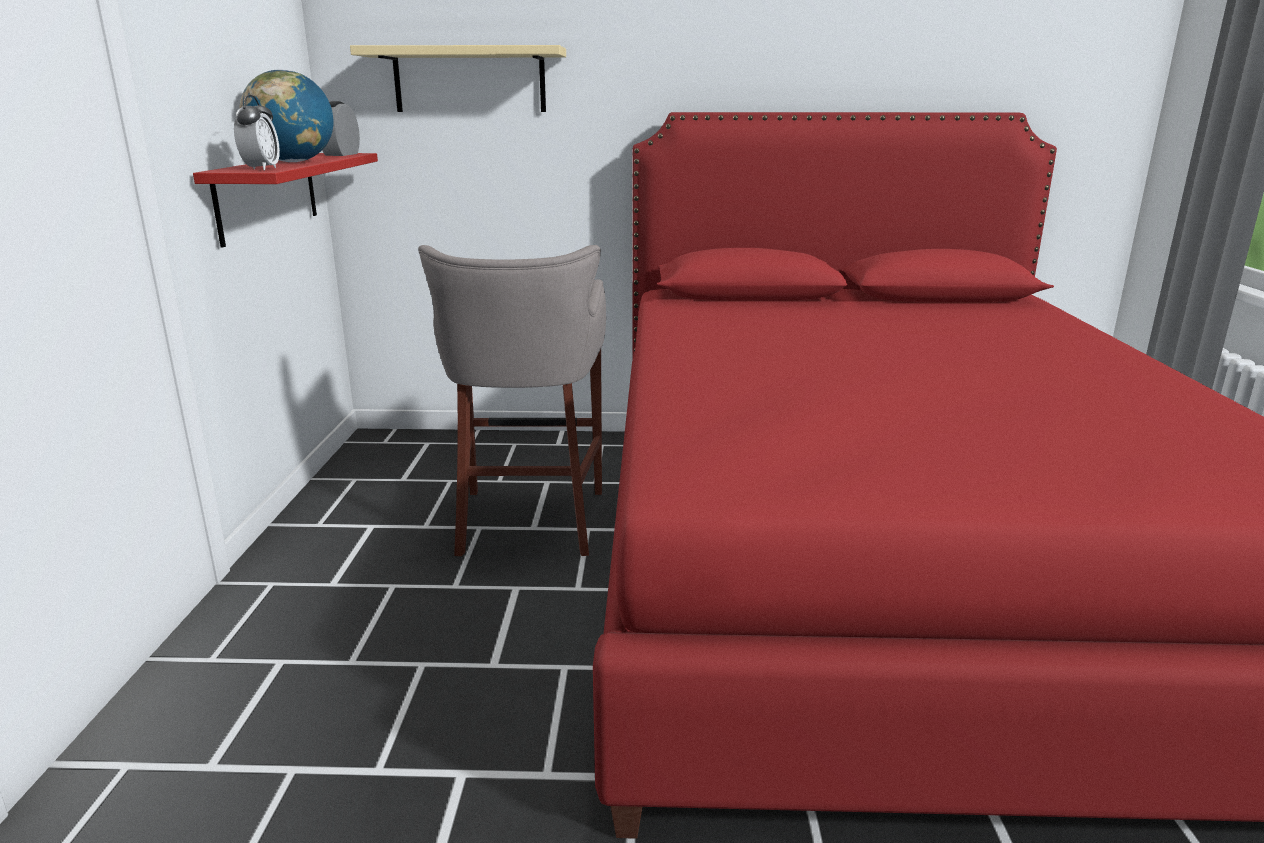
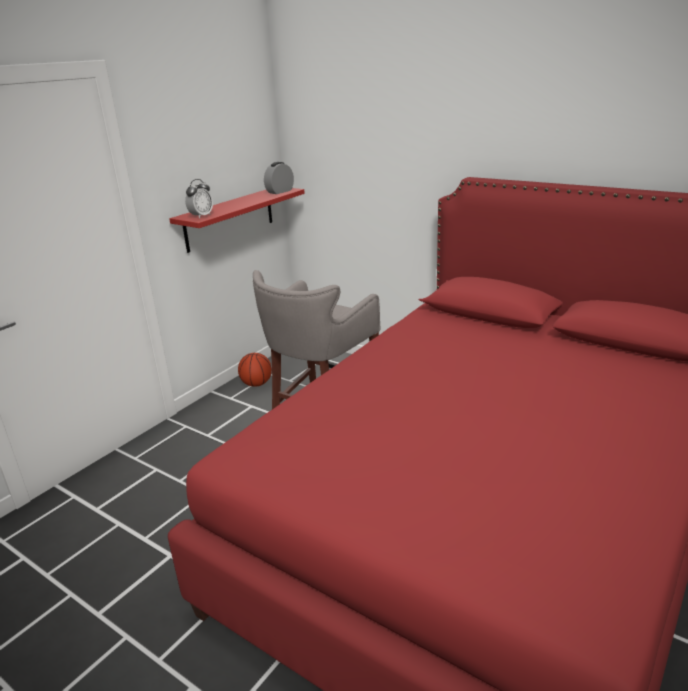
camera: 35 degrees right, 5 degrees up
globe [239,69,334,162] -> none
beige shelf [350,45,566,112] -> none
none -> basketball [238,353,272,387]

